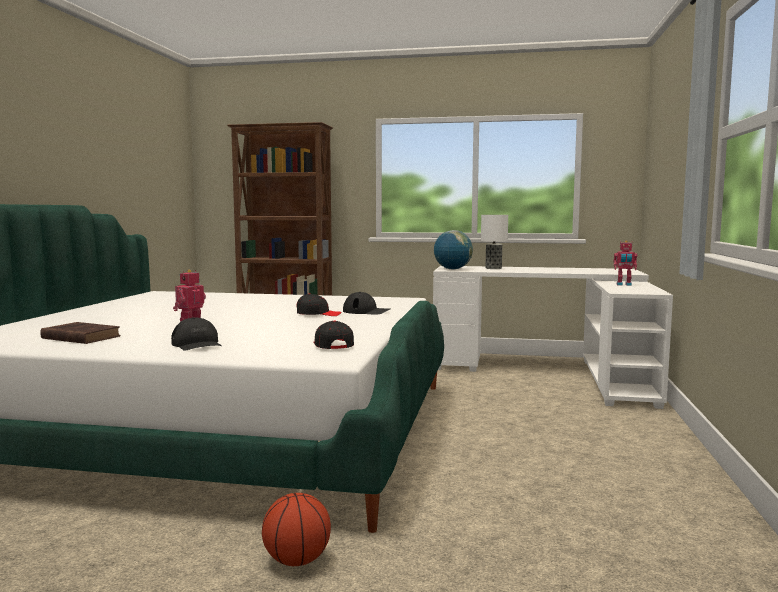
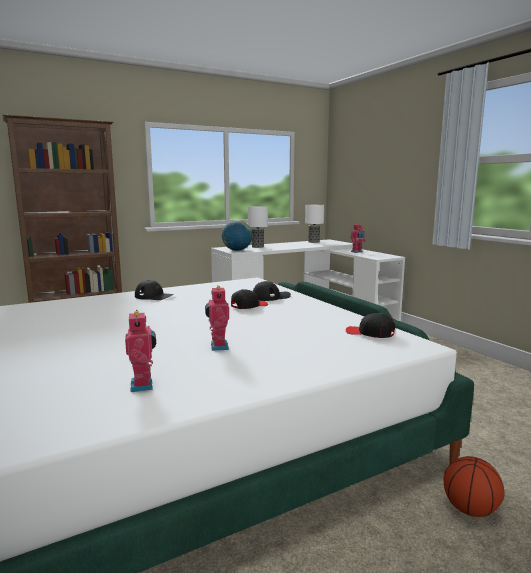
camera: 40 degrees left, 5 degrees up
brown book [40,322,121,344] -> toy robot [125,310,156,392]
black cap [171,317,222,351] -> black cap moved to [135,280,174,300]
none -> table lamp [305,205,324,243]

